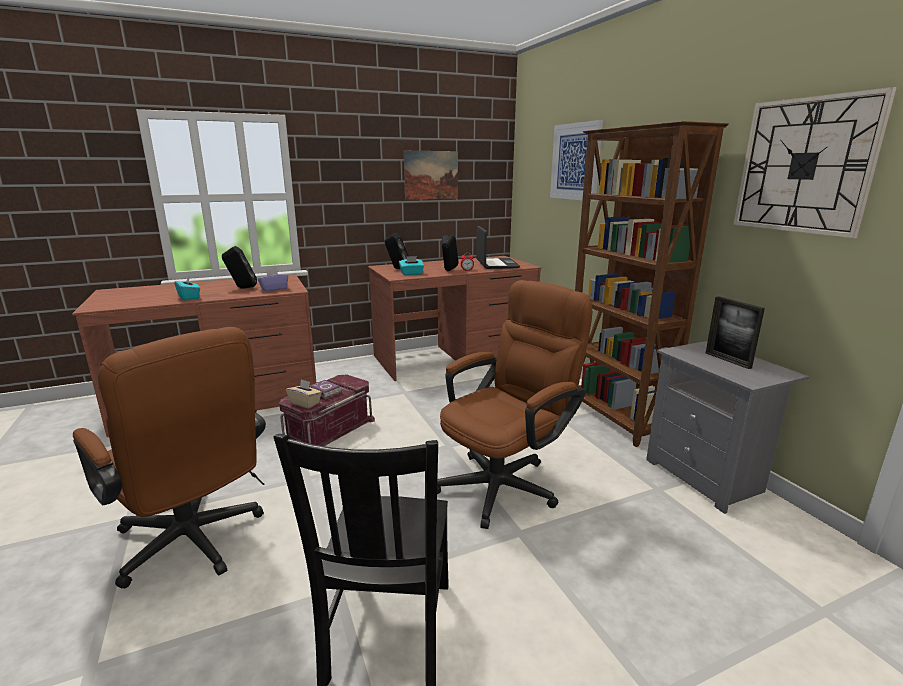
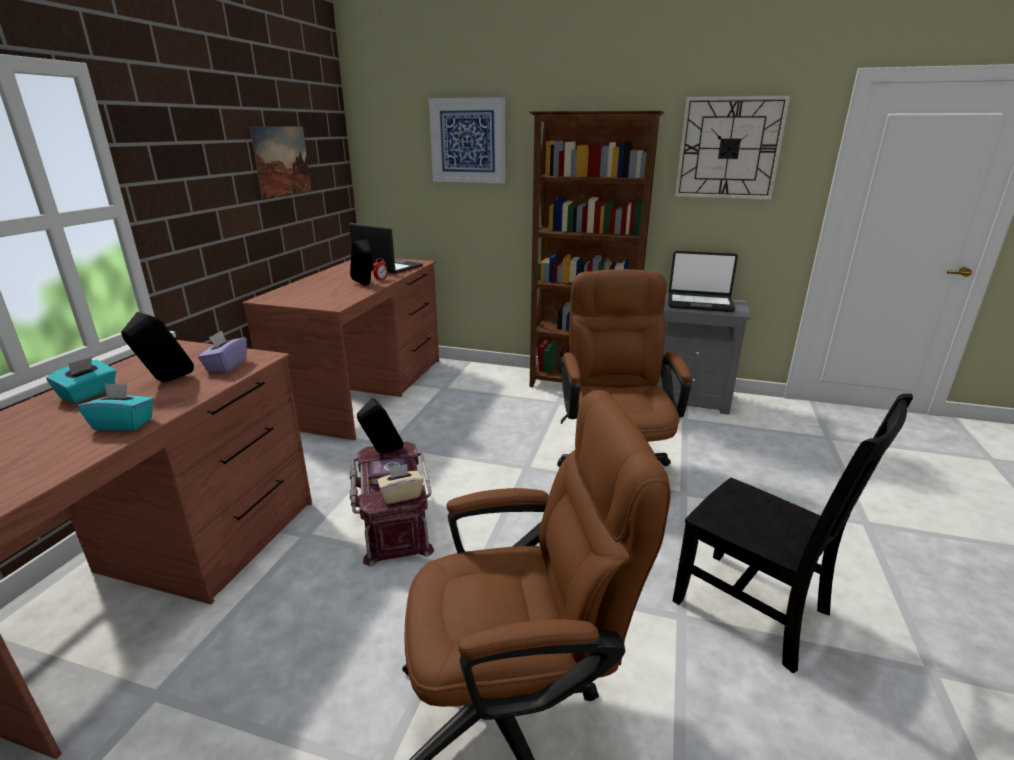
camera: 50 degrees left, 5 degrees up
black speaker [385,233,408,269] -> black speaker moved to [357,398,404,453]
turquoise tissue box [399,256,424,275] -> turquoise tissue box moved to [46,357,116,403]
picture frame [706,296,765,369] -> laptop [668,251,738,312]

